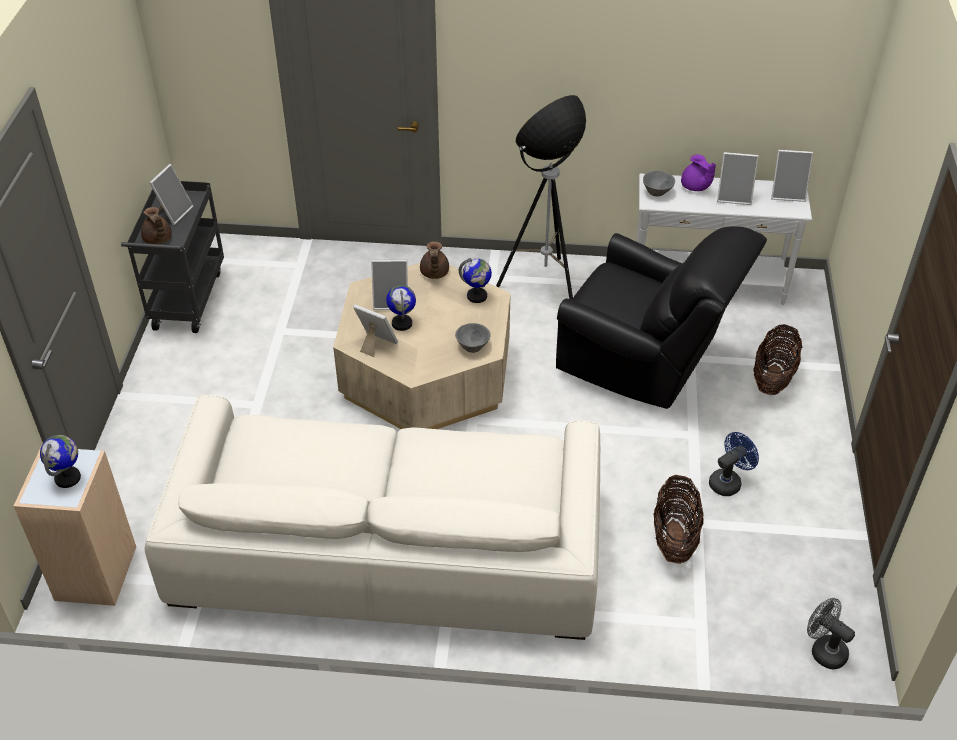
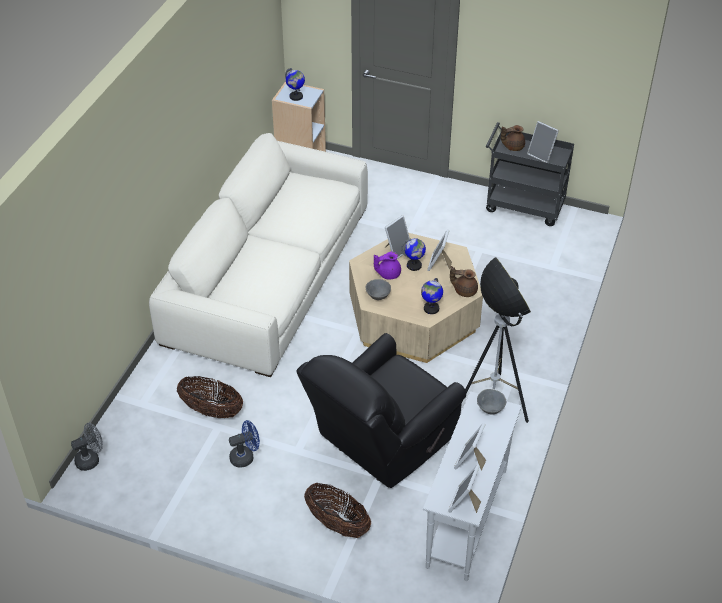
camera: 105 degrees right, 0 degrees up
purple teapot [681,155,716,191] -> purple teapot moved to [374,252,401,279]
blue fan [709,432,759,496] -> blue fan turned 90 degrees counterclockwise [229,420,260,468]

